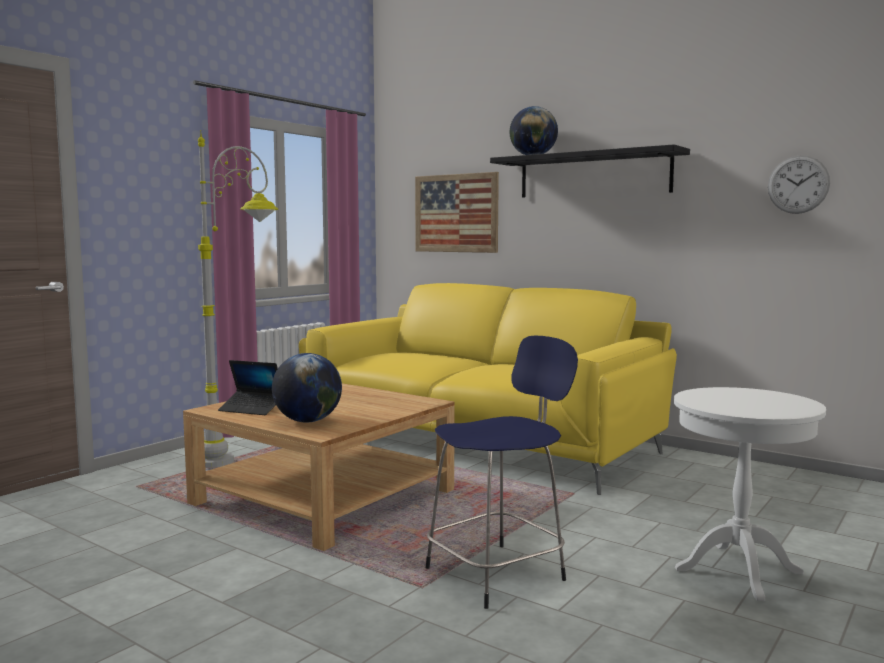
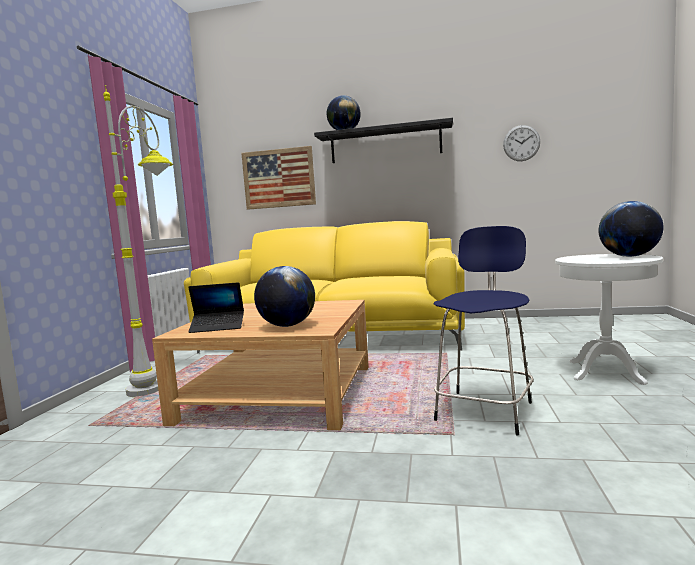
camera: 25 degrees left, 0 degrees up
none -> globe [598,201,664,257]

